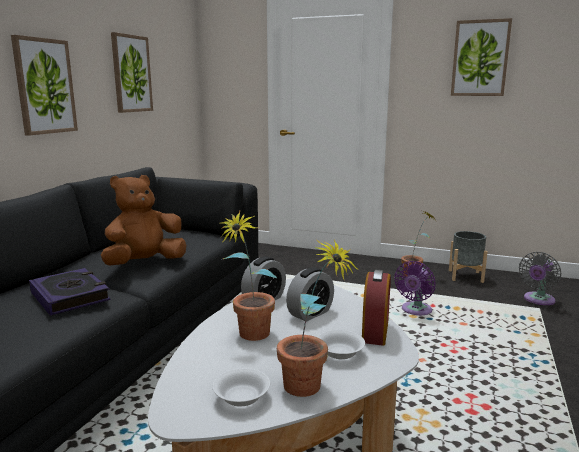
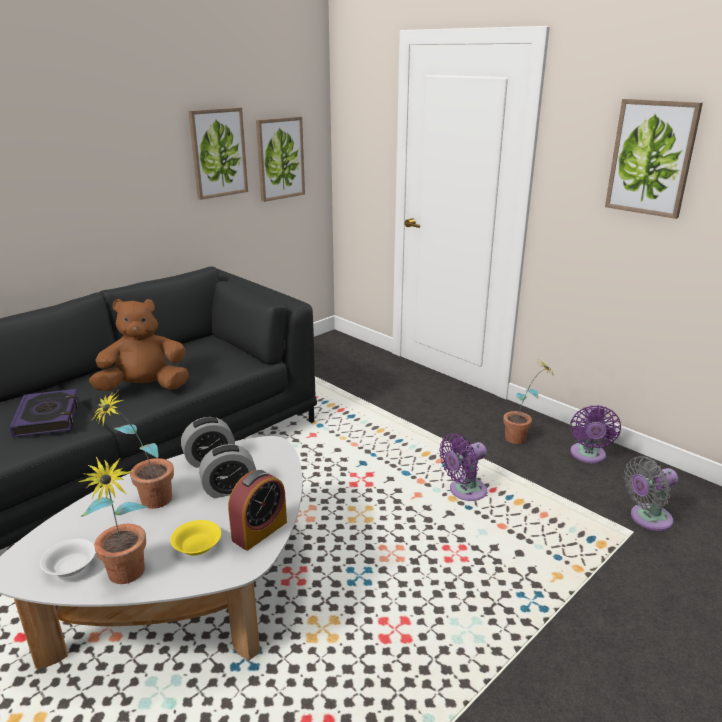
camera: 25 degrees right, 10 degrees up
picture [11,35,78,136] -> picture moved to [256,117,305,202]
white bowl [318,330,365,359] -> yellow bowl [170,520,221,556]
grey planter [449,231,488,283] -> purple fan [570,405,621,463]

